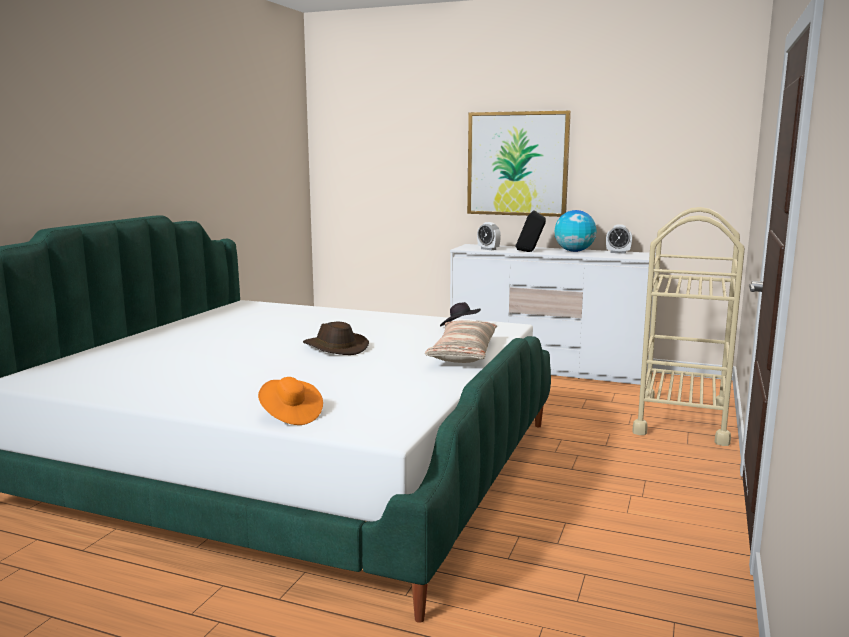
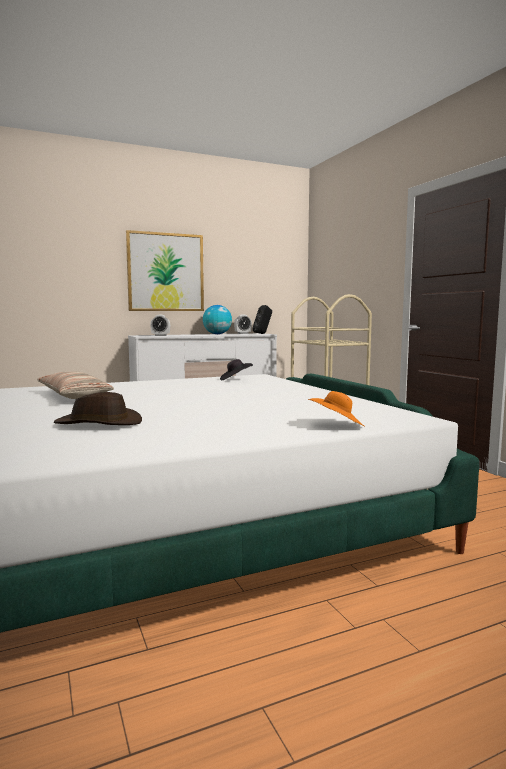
camera: 45 degrees left, 5 degrees down
brown hat [303,322,369,355] -> brown hat moved to [54,392,142,425]
pillow [425,320,497,363] -> pillow moved to [37,372,114,399]
black speaker [515,210,546,252] -> black speaker moved to [252,305,272,334]

